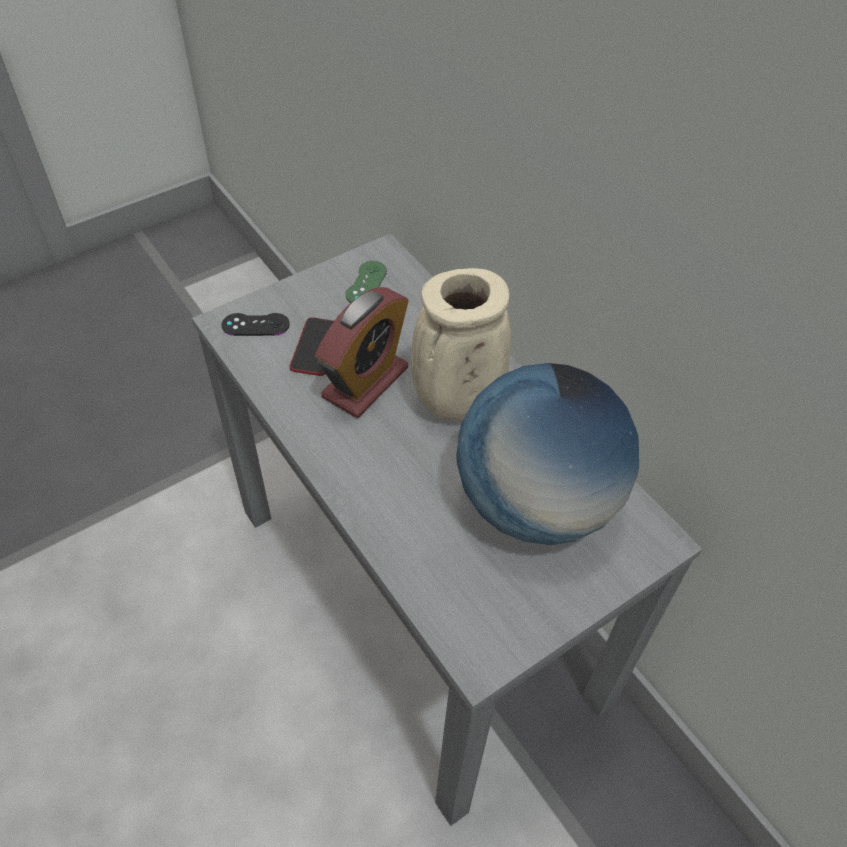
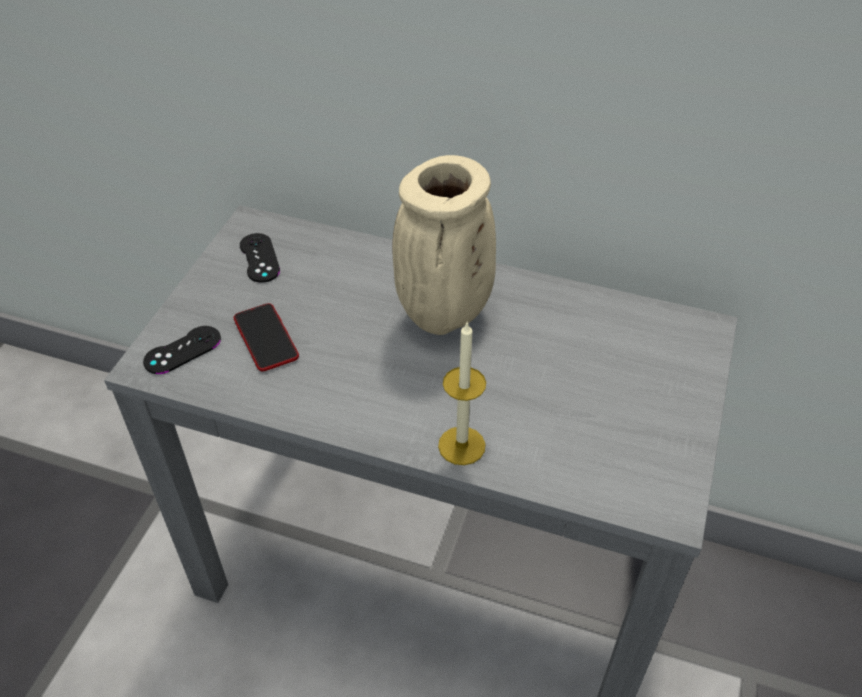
camera: 35 degrees left, 5 degrees down
alarm clock [315,287,408,418] -> none
green game controller [346,261,387,303] -> black game controller [240,233,280,283]
globe [456,363,639,545] -> none
none -> candle [438,321,486,465]

